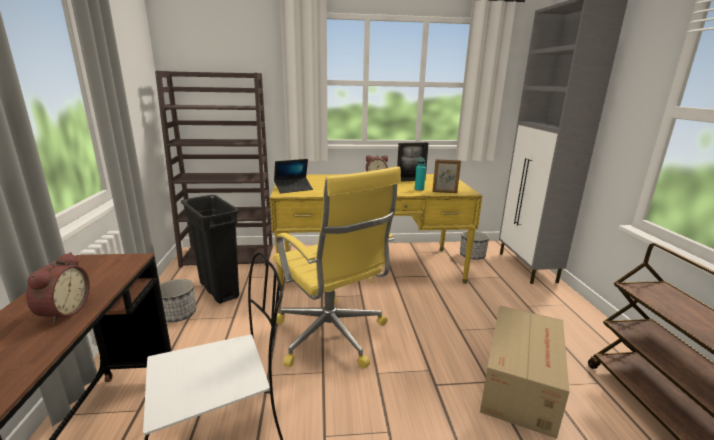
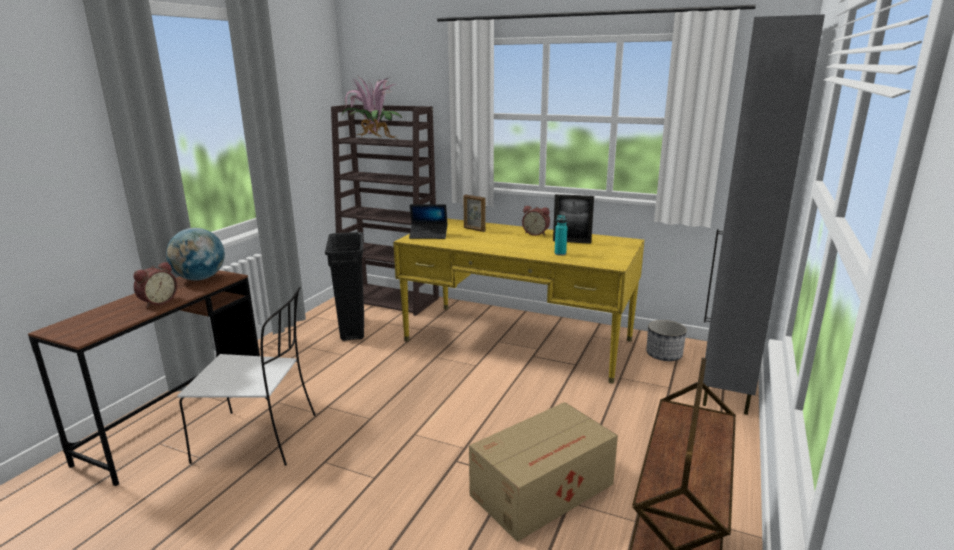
camera: 30 degrees right, 0 degrees up
planter [160,279,196,322] -> none
yellow office chair [273,166,401,368] -> none
picture frame [433,159,461,193] -> picture frame moved to [464,194,486,232]
none -> globe [166,228,225,280]
none -> potted plant [342,75,402,139]

